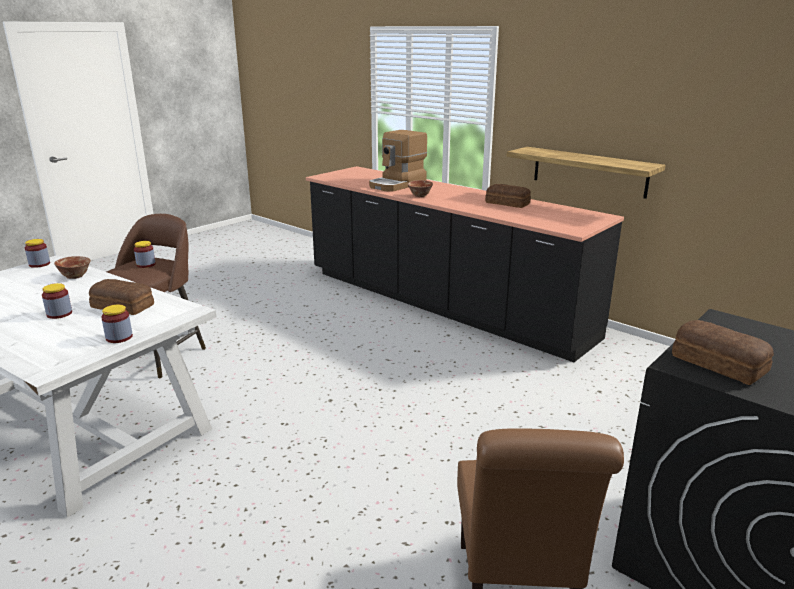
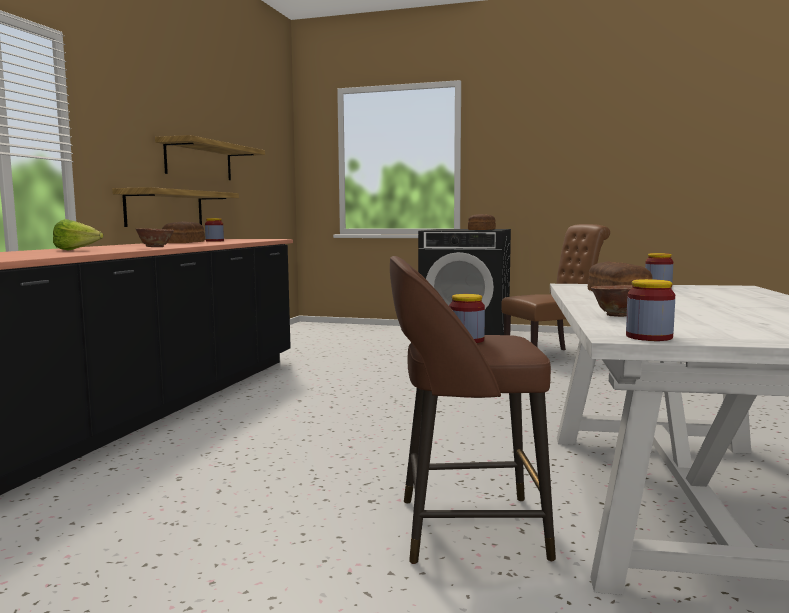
camera: 115 degrees left, 15 degrees down
jar [42,283,72,319] -> jar moved to [205,218,224,242]
coffee machine [369,130,427,191] -> lettuce [53,219,104,251]
none -> shelf [155,135,265,180]

